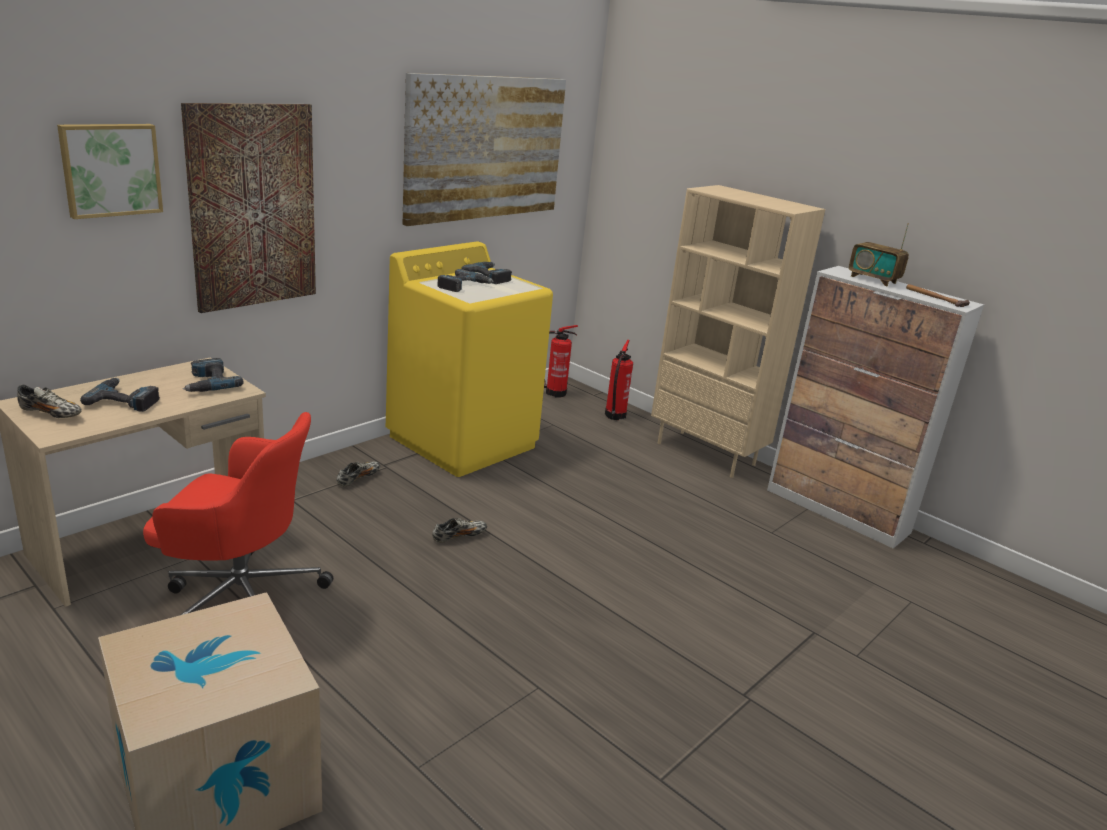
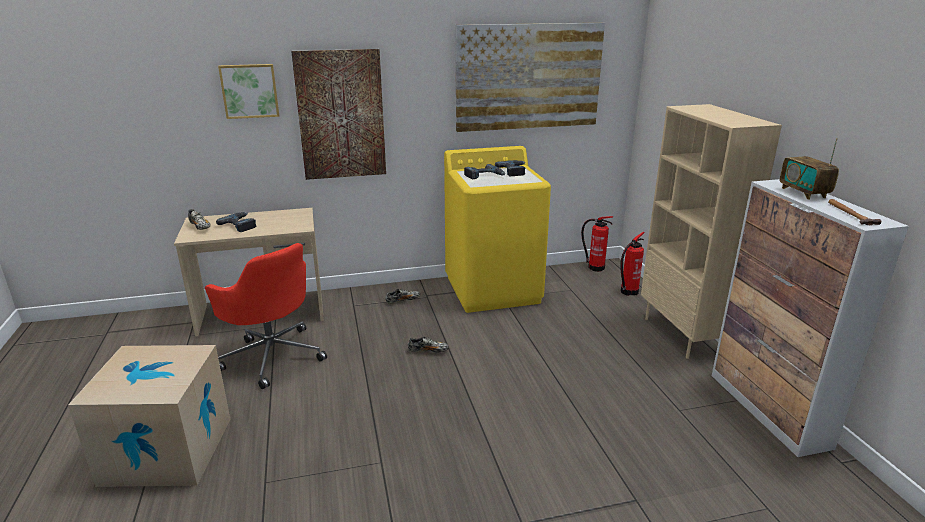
camera: 35 degrees right, 0 degrees up
power drill [183,358,244,392] -> none

